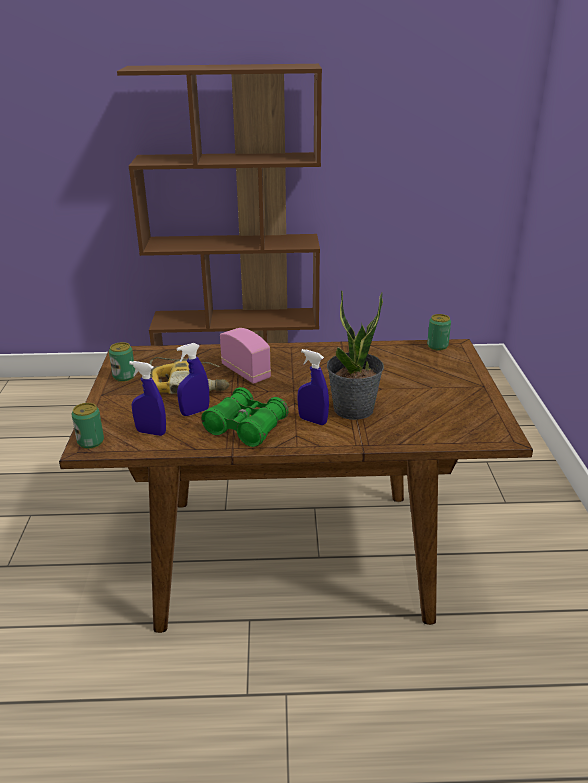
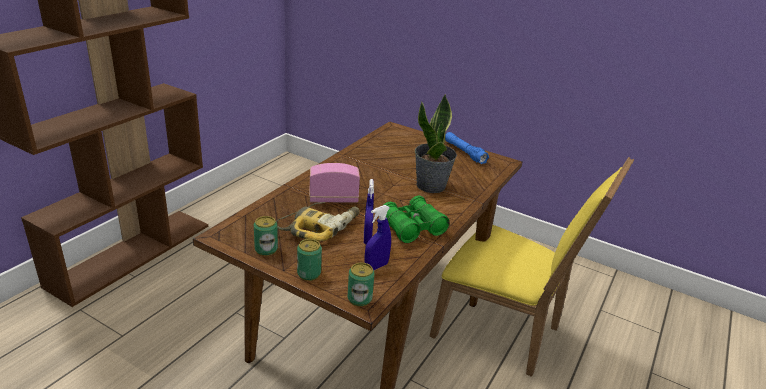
camera: 60 degrees left, 0 degrees up
blue spray bottle [298,349,329,425] -> none
can [427,314,451,351] -> can moved to [297,239,322,281]
none -> yellow chair [430,157,634,377]
none -> blue flashlight [445,132,489,164]

